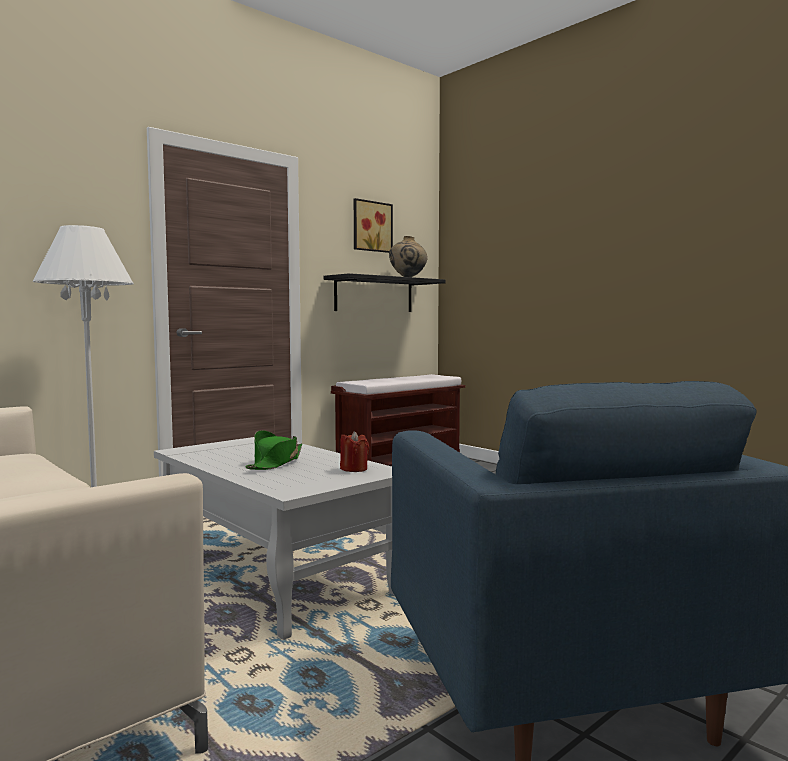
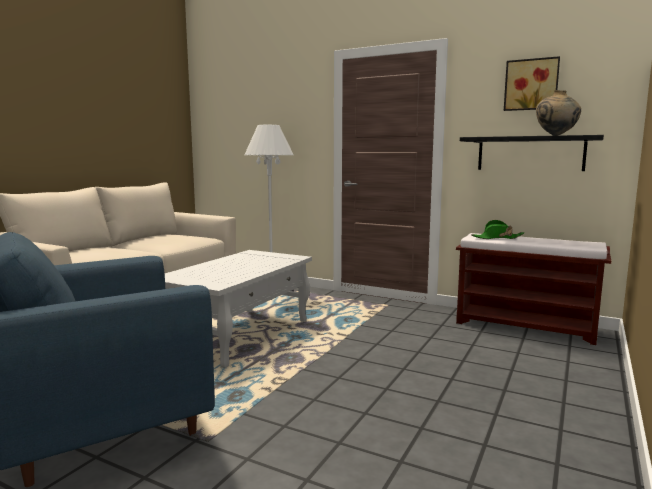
camera: 70 degrees right, 5 degrees up
green hat [245,430,302,470] -> green hat moved to [471,220,524,239]
red candle [340,431,369,472] -> none

